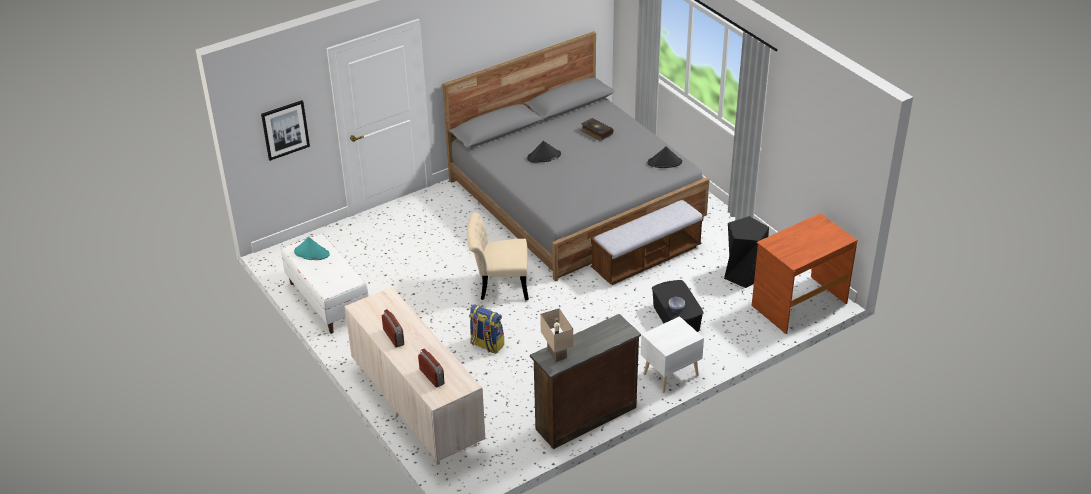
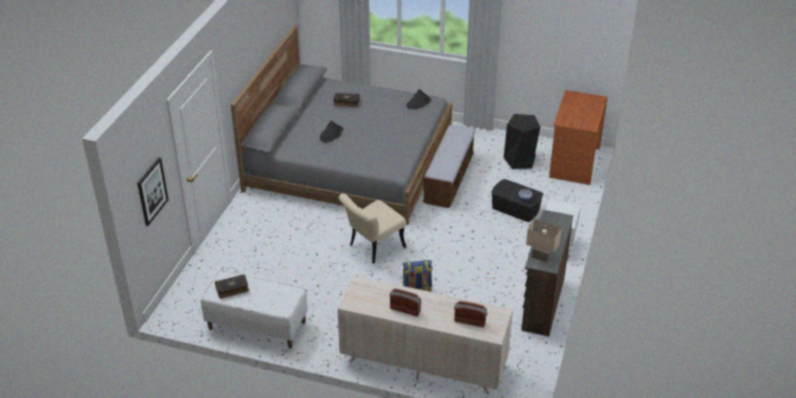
camera: 40 degrees left, 0 degrees up
turquoise hat [294,237,330,260] -> book [215,274,249,299]

